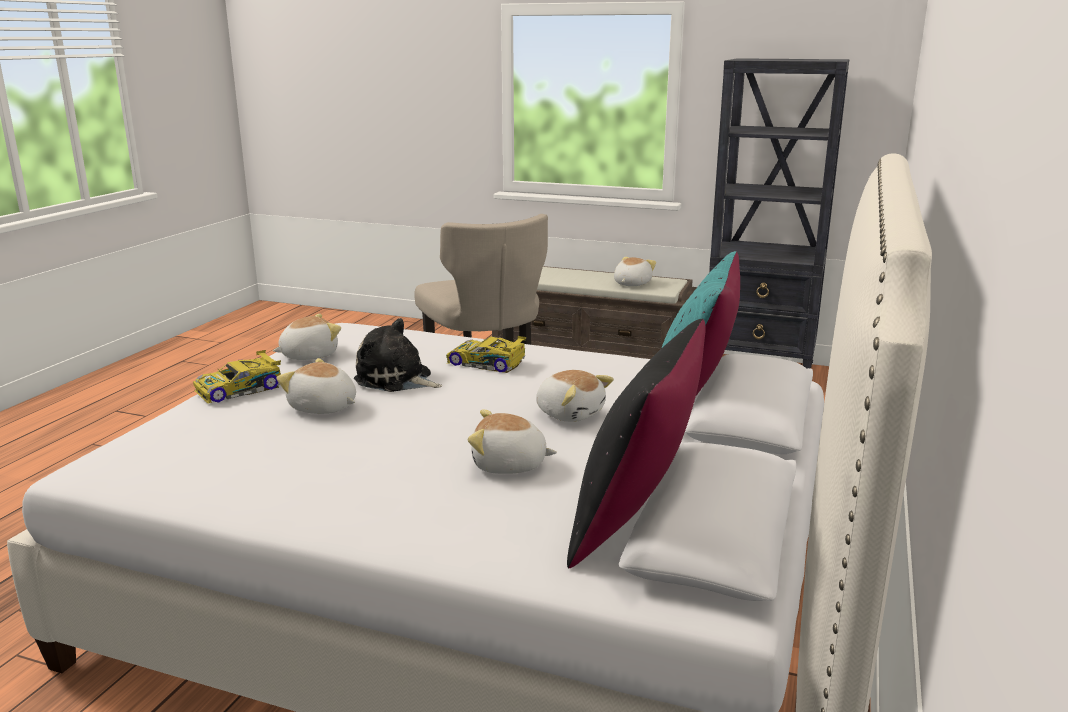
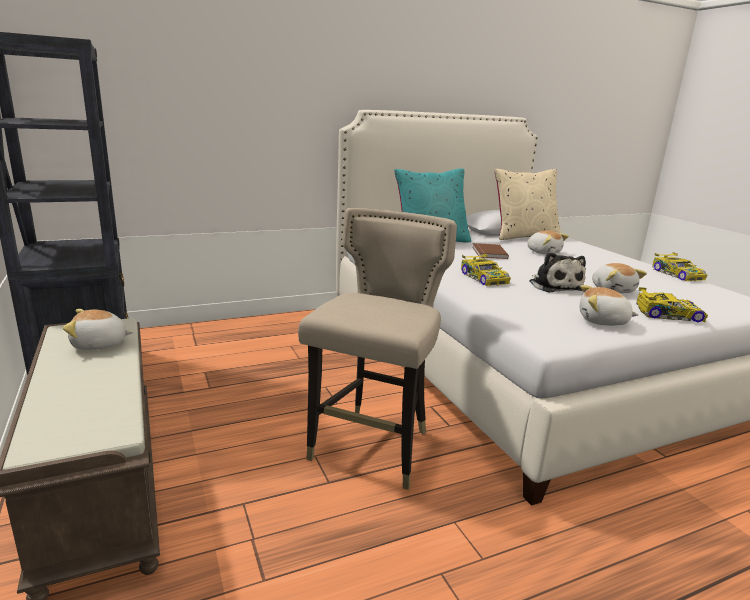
camera: 135 degrees left, 0 degrees up
plush toy [536,370,614,422] -> brown book [473,243,509,259]
black pillow [567,319,705,568] -> beige pillow [495,169,561,240]
none -> toy car [652,252,708,281]

